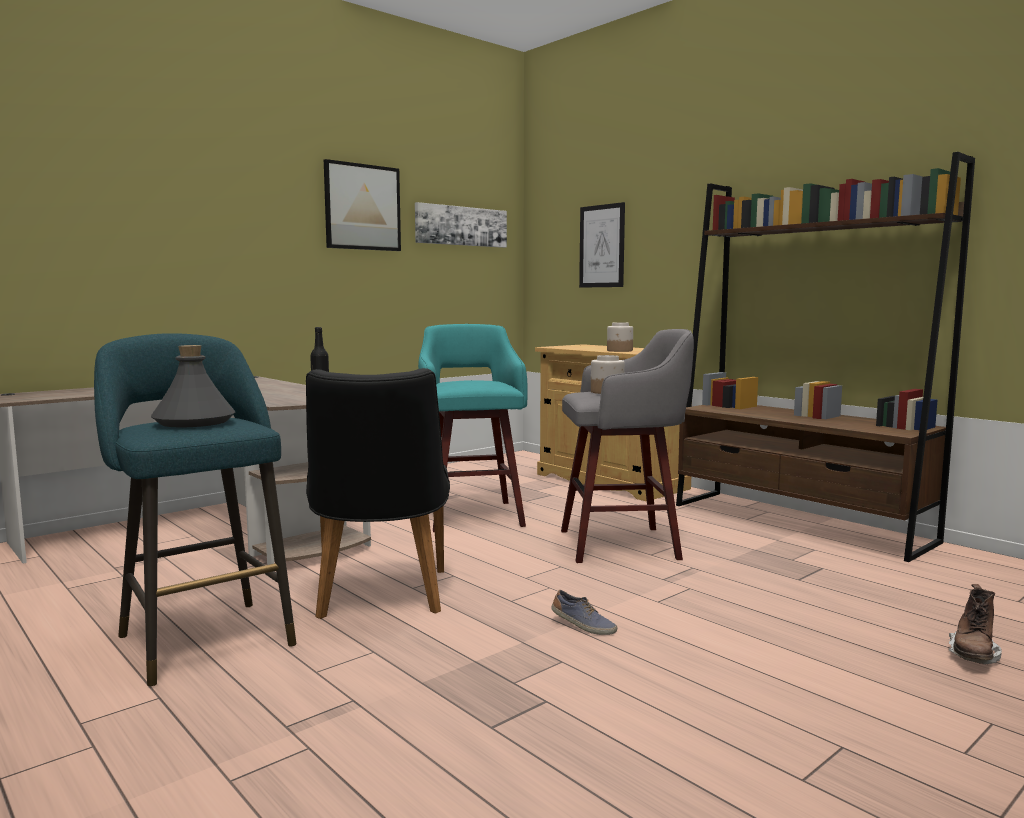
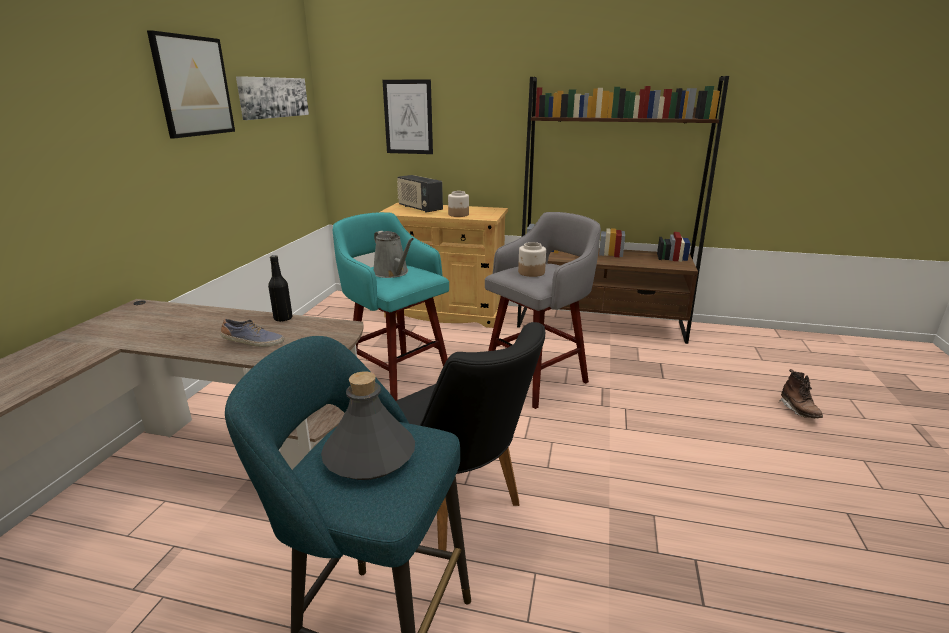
camera: 35 degrees left, 15 degrees up
shoe [551,590,617,635] -> shoe moved to [220,319,284,347]
none -> grey watering can [374,231,414,278]
none -> radio [397,175,443,213]

